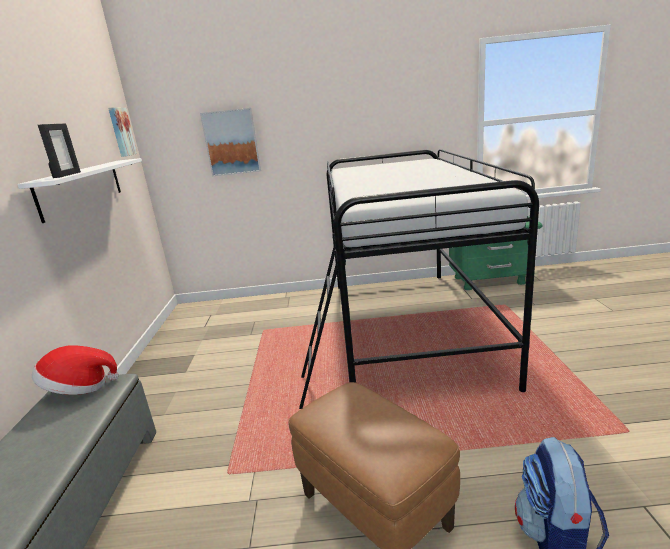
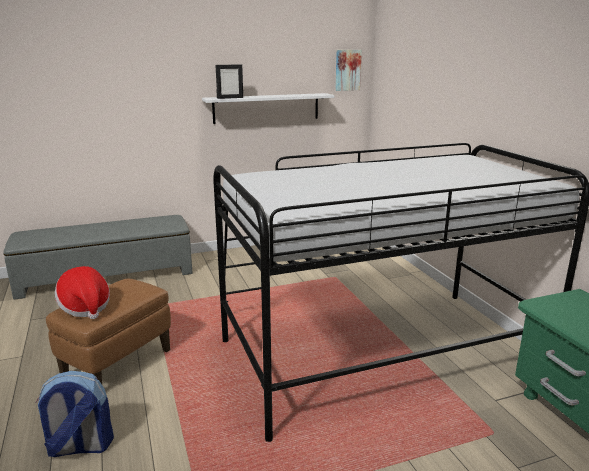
camera: 70 degrees right, 0 degrees up
hat [32,345,119,395] -> hat moved to [55,266,110,319]
picture [200,108,261,176] -> none

